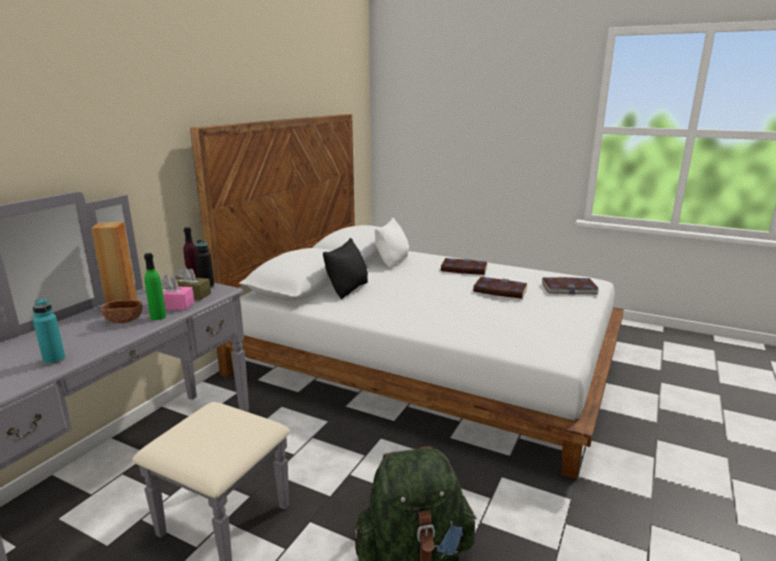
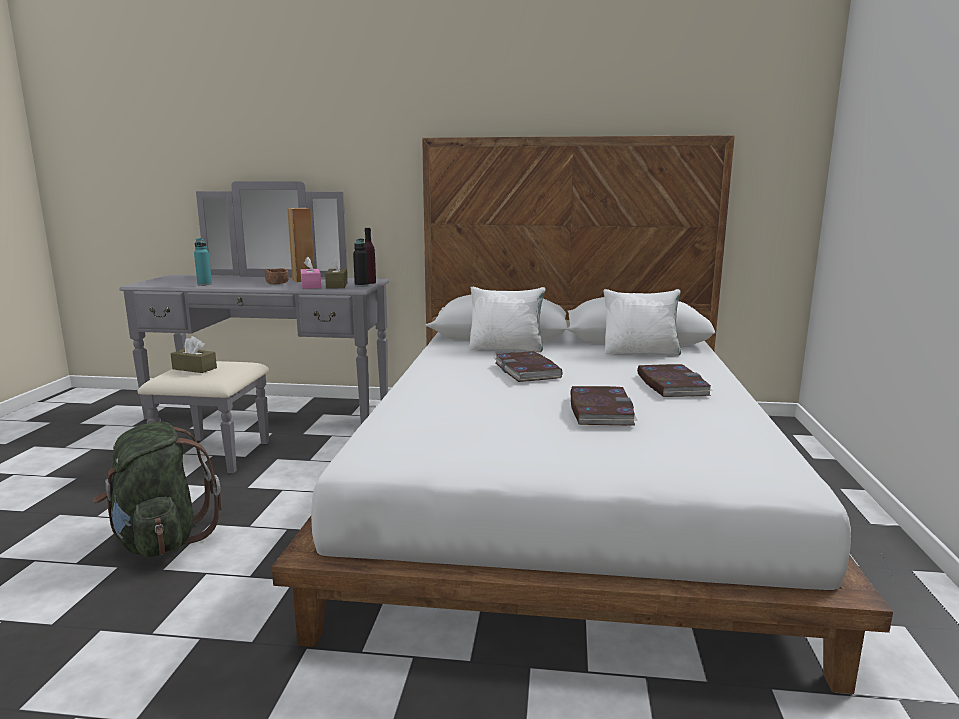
camera: 70 degrees right, 5 degrees down
green bottle [144,253,166,320] -> none
black pillow [323,238,368,299] -> white pillow [470,287,545,352]
book [542,277,599,294] -> book moved to [494,351,563,382]
none -> brown tissue box [170,336,217,373]

